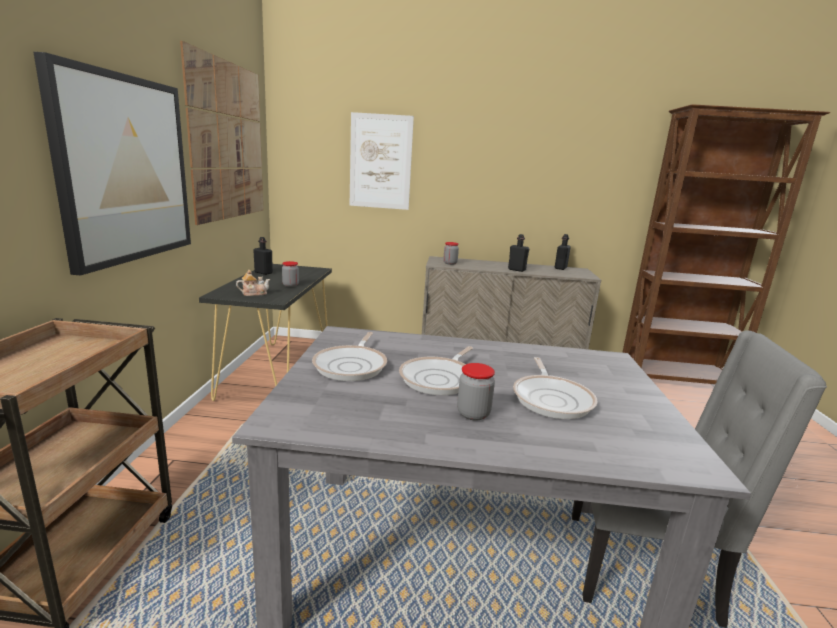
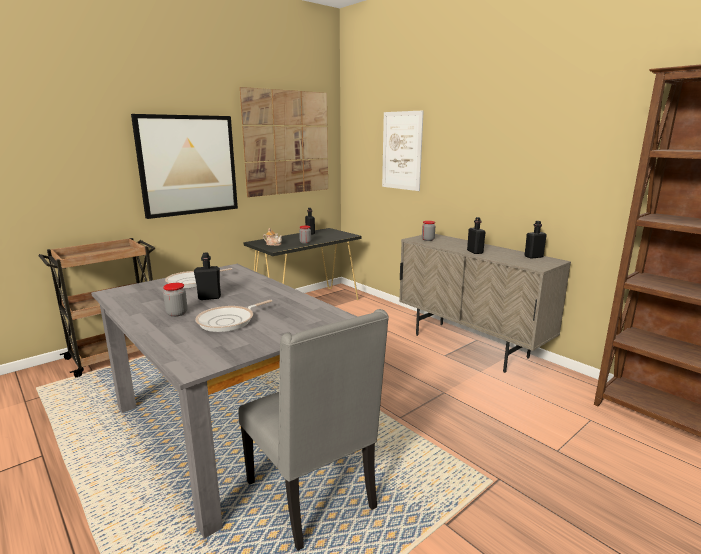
camera: 45 degrees right, 0 degrees up
frying pan [399,346,473,395] -> black bottle [194,253,221,300]

